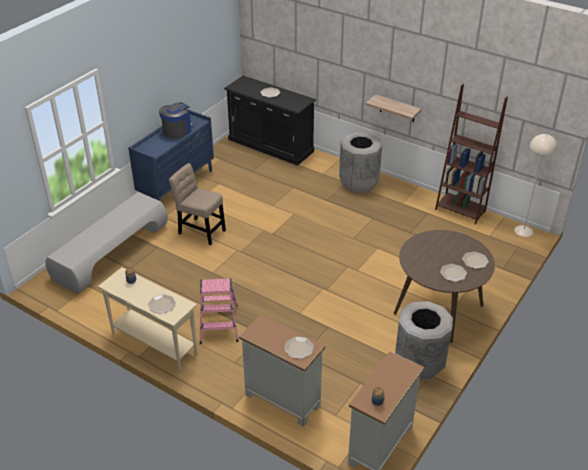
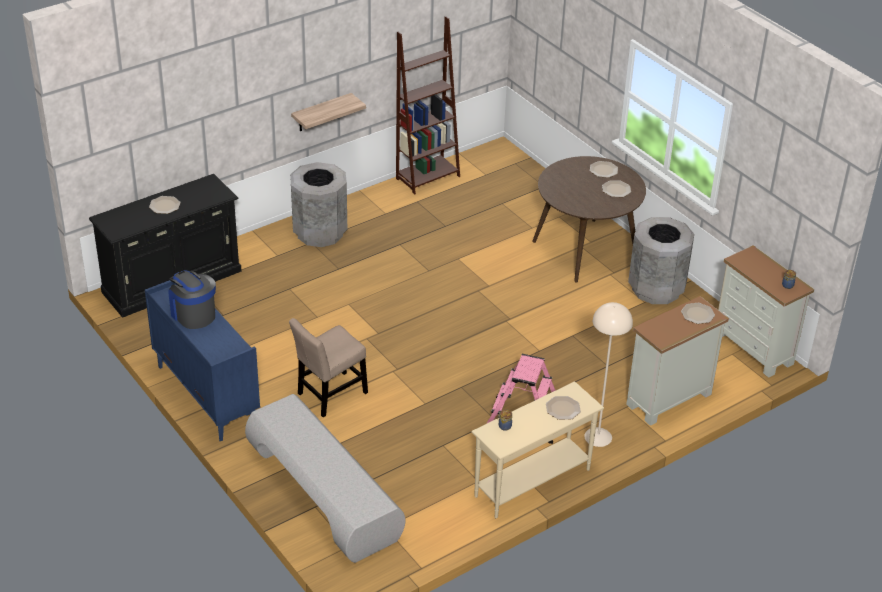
camera: 70 degrees left, 0 degrees up
beige floor lamp [514,134,558,237] -> beige floor lamp moved to [584,302,633,447]

